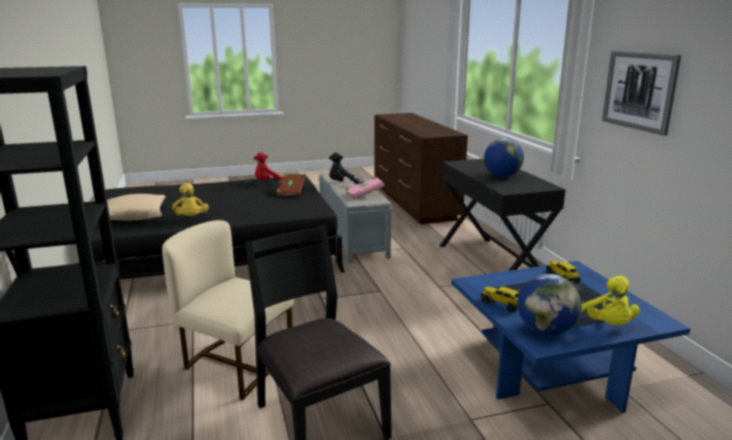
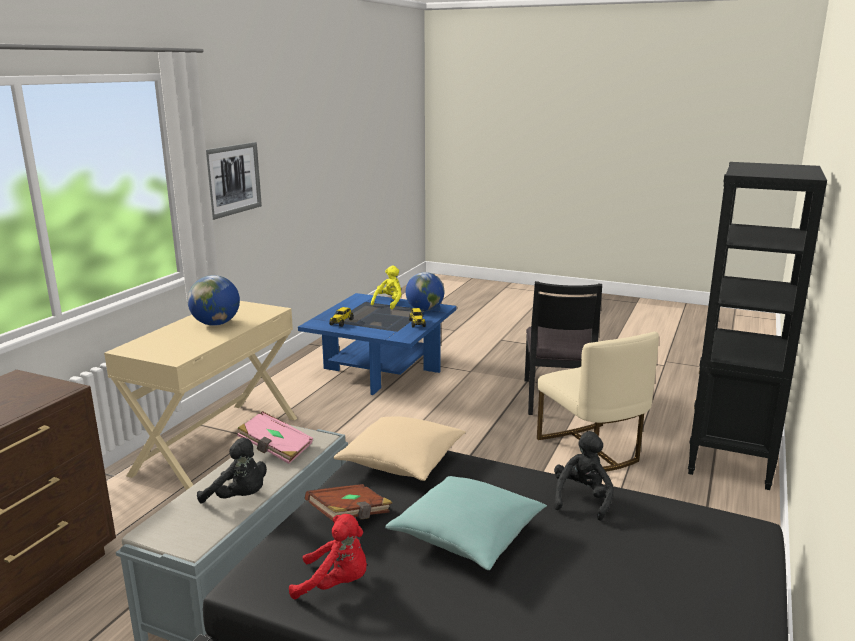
camera: 140 degrees left, 0 degrees up
beige pillow [107,194,166,220] -> beige pillow moved to [334,416,466,481]
yellow plush toy [172,183,209,216] -> black plush toy [554,431,614,521]
black desk [439,159,566,271] -> beige desk [104,301,297,490]
none -> turquoise pillow [385,476,547,570]

